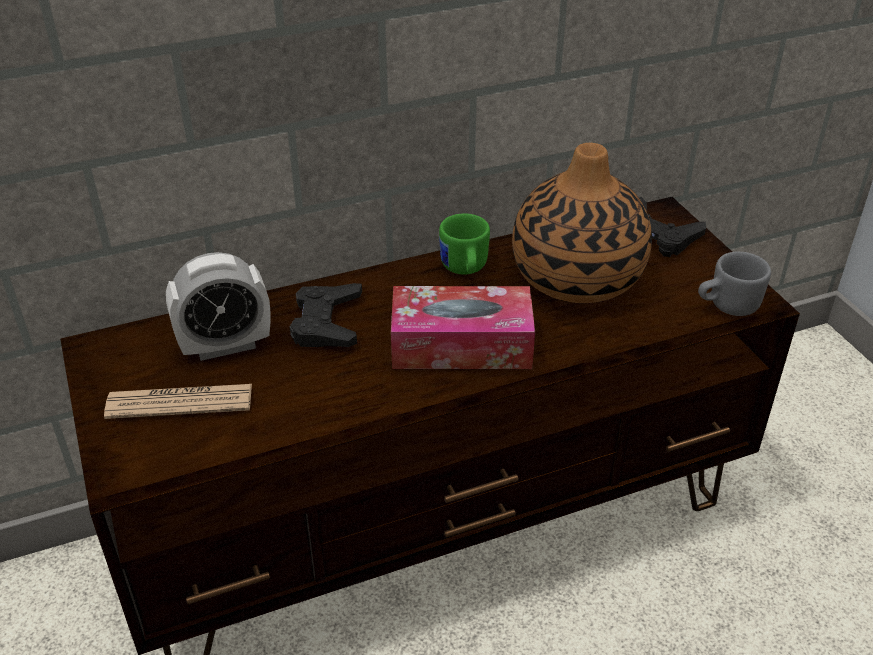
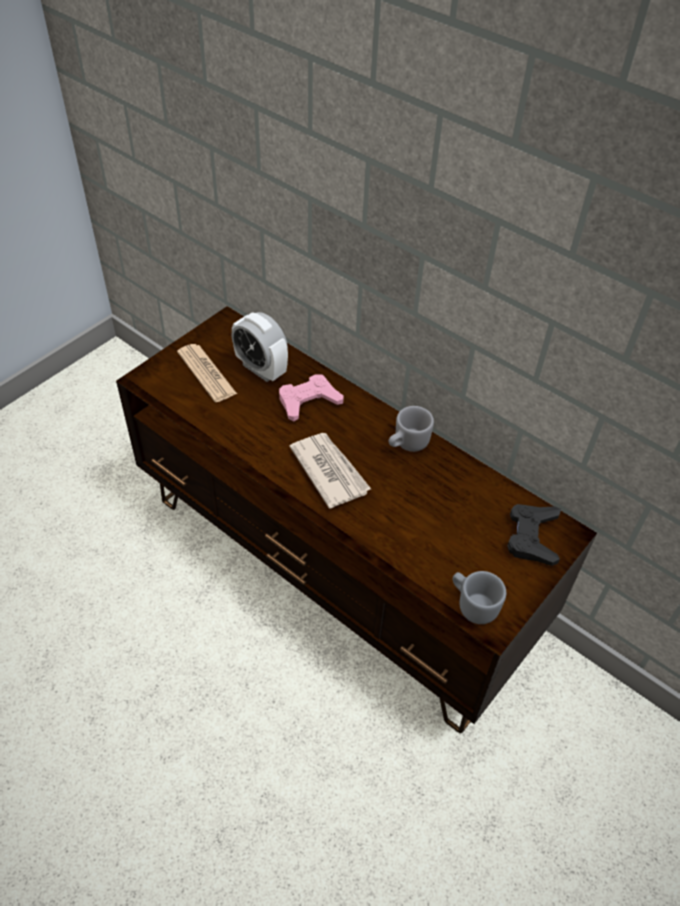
camera: 60 degrees right, 10 degrees up
black game controller [290,283,362,347] -> pink game controller [279,374,344,421]
tissue box [391,286,535,369] -> newspaper [289,433,371,509]
green mug [439,213,490,274] -> grey mug [388,406,434,452]
vase [512,143,652,303] -> none

